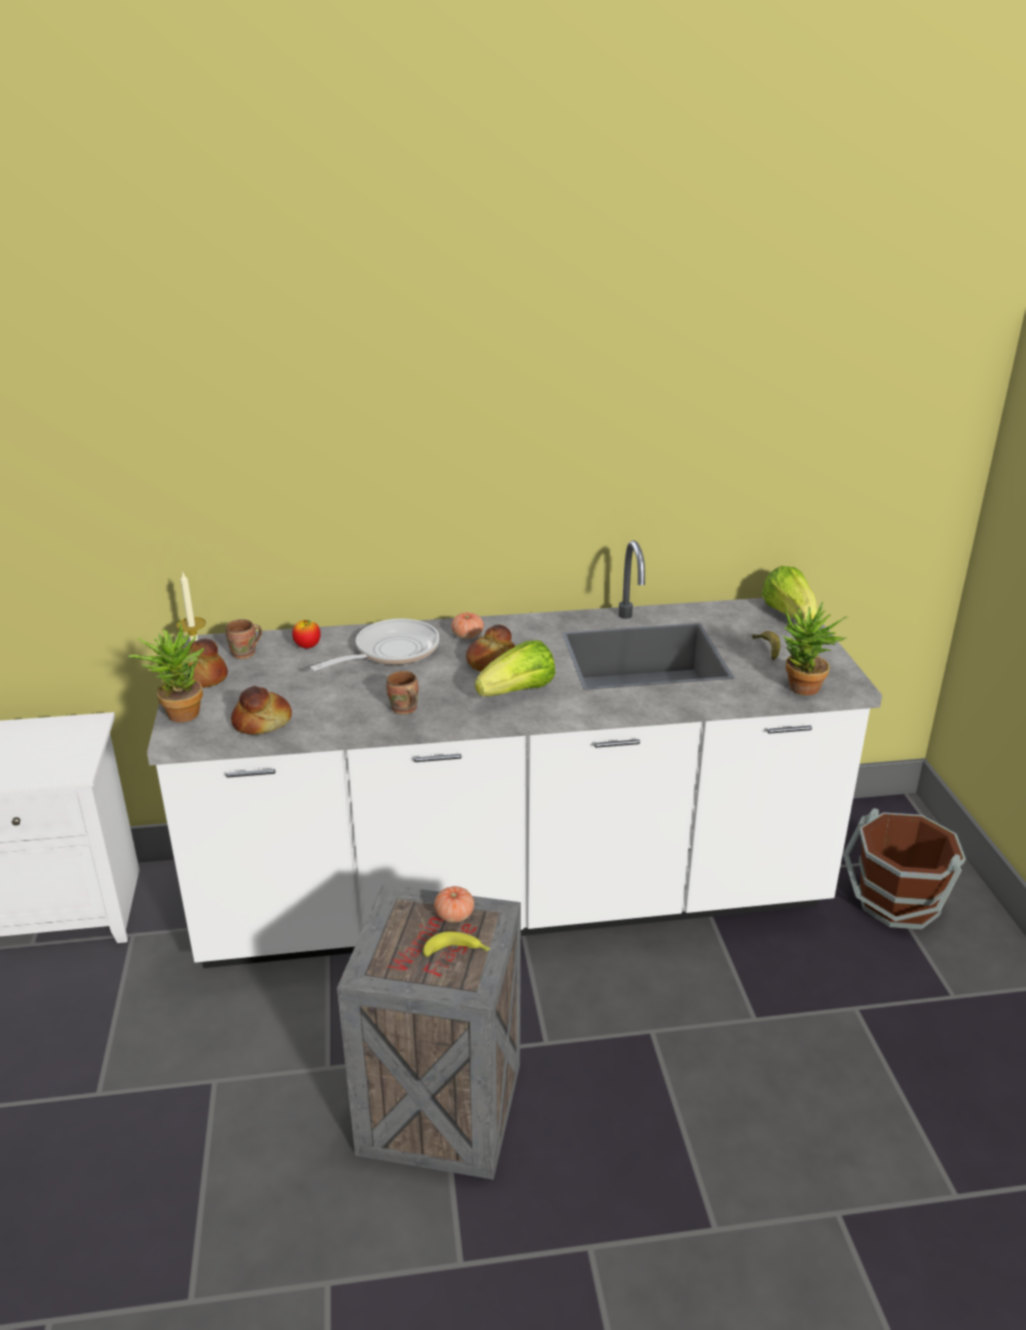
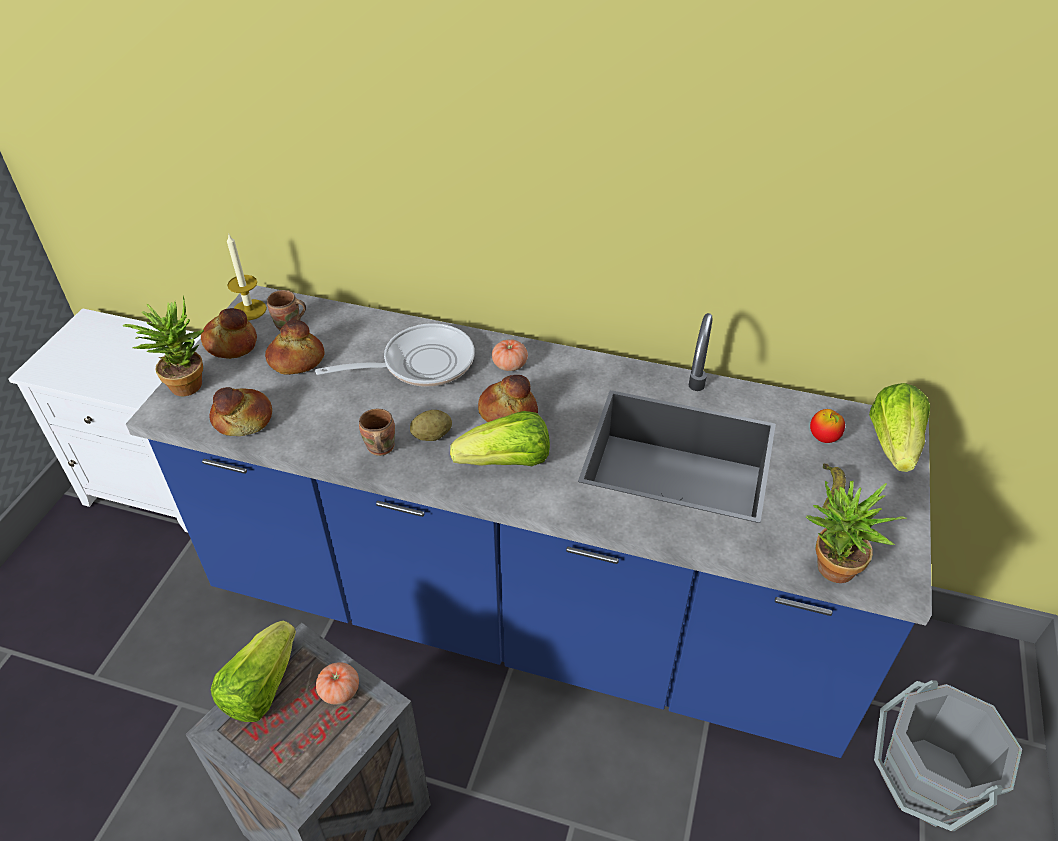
camera: 25 degrees right, 15 degrees up
white counter [147,540,882,968] -> blue counter [126,285,932,758]
apple [292,620,321,648] -> apple moved to [810,409,845,443]
banana [423,931,491,957] -> none
brown bucket [843,808,966,930] -> grey bucket [874,680,1022,831]
none -> lettuce [211,621,296,722]
none -> bread [265,320,325,375]
none -> potato [410,410,452,441]

